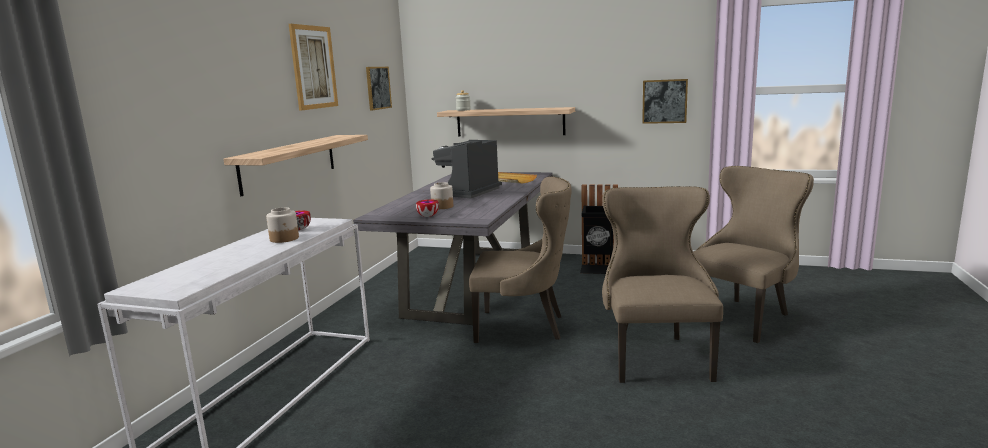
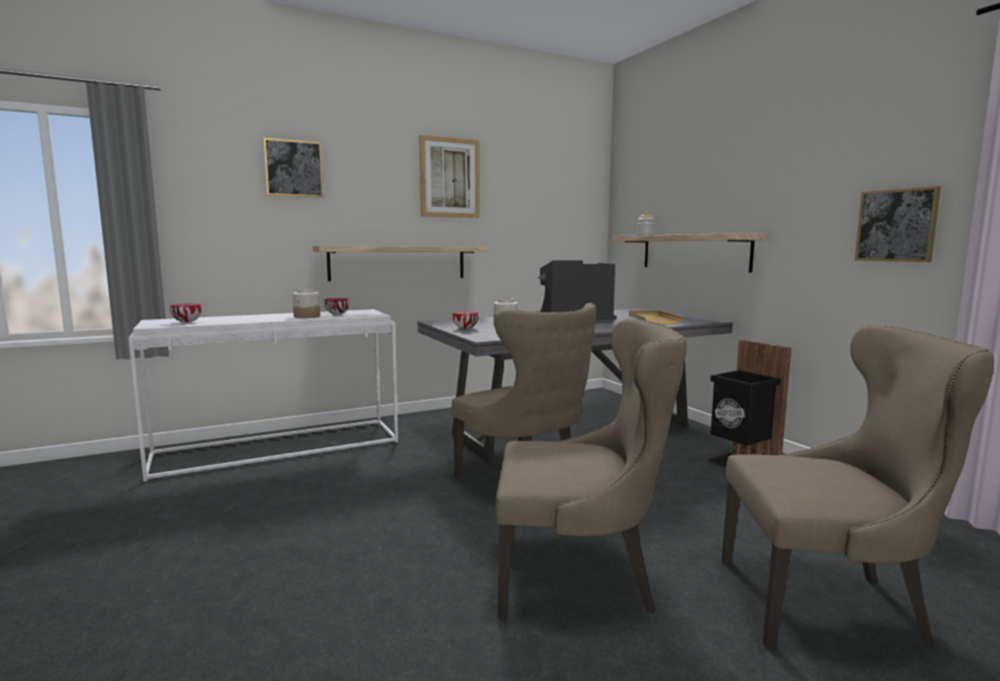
camera: 45 degrees right, 5 degrees down
picture [366,67,392,111] -> picture moved to [263,138,324,198]
beige chair [602,186,723,383] -> beige chair turned 45 degrees clockwise [495,319,687,619]
none -> bowl [170,303,202,322]

